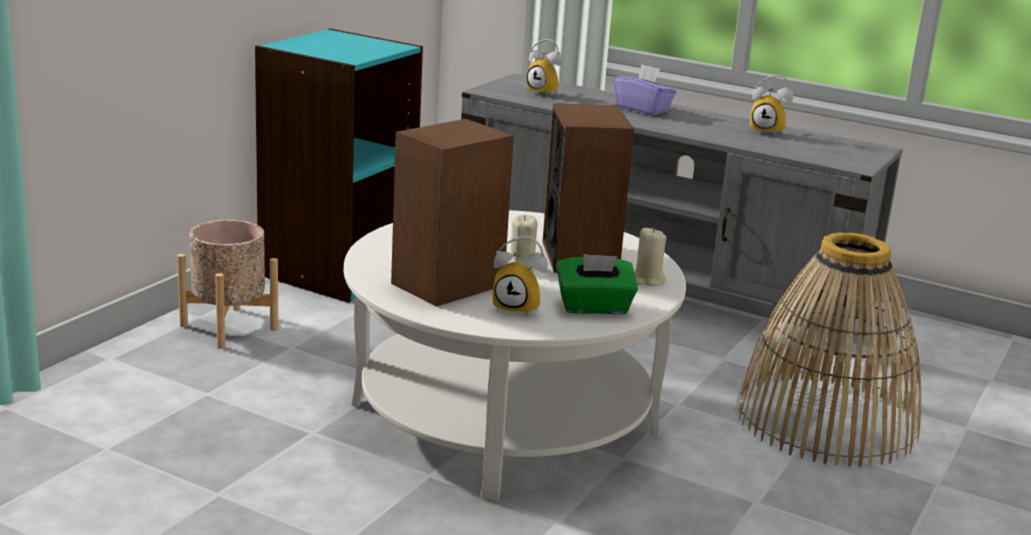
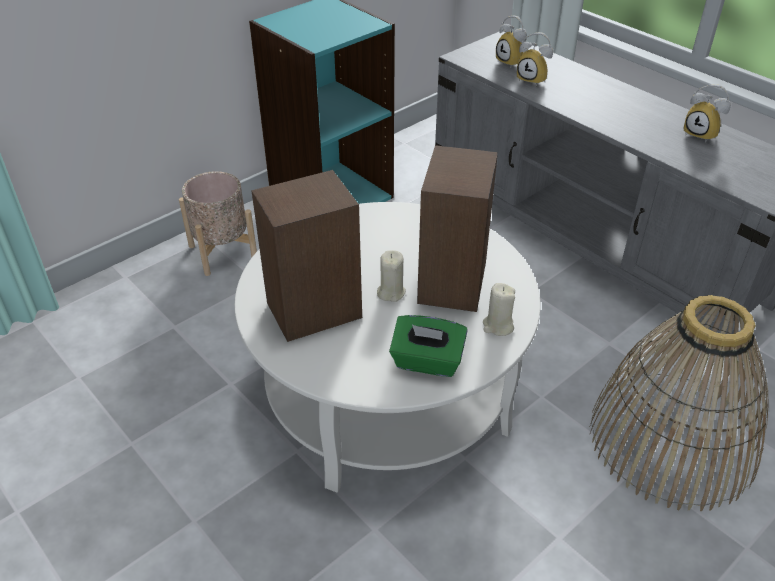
camera: 20 degrees right, 20 degrees up
alarm clock [493,236,548,316] -> alarm clock moved to [517,32,553,86]
purple tissue box [614,64,676,116] -> none

